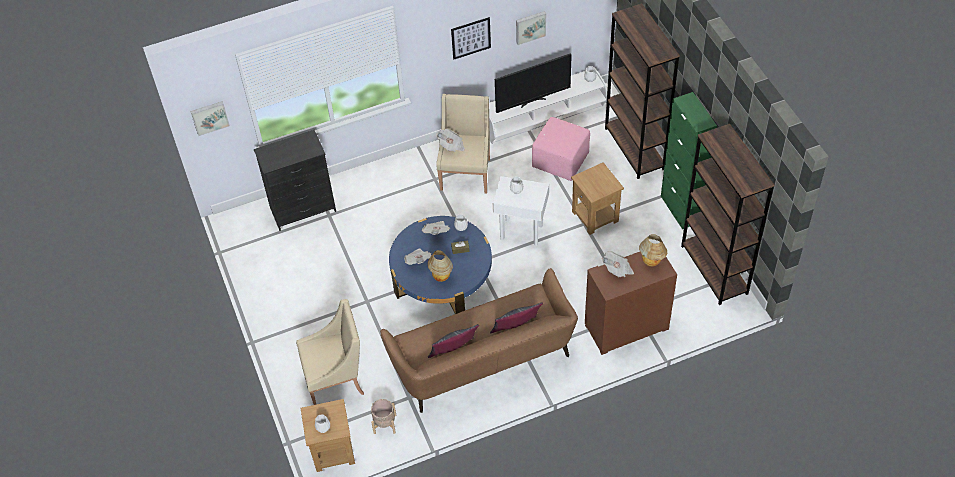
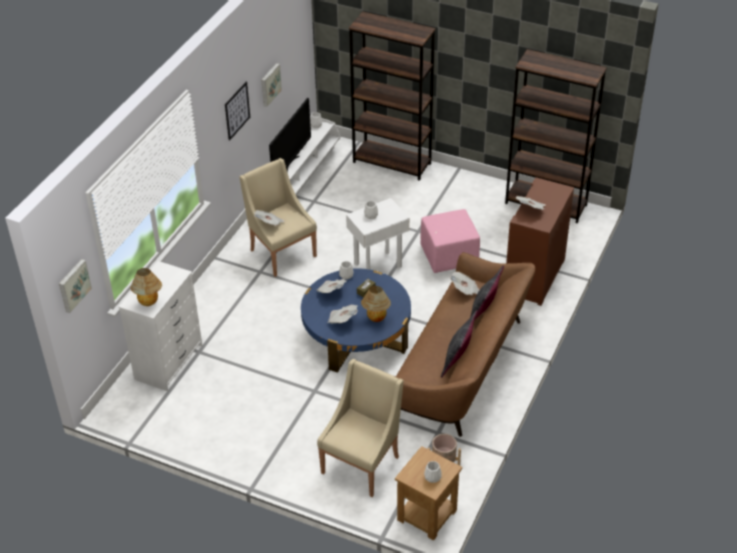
camera: 45 degrees left, 10 degrees down
black dresser [254,130,336,231] -> white dresser [119,261,202,391]
pink ottoman [532,117,590,181] -> pink ottoman moved to [420,209,480,273]
brown side table [571,162,624,235] -> none
table lamp [639,234,667,266] -> table lamp moved to [130,268,162,306]
green cabinet [661,92,717,229] -> none
none -> newspaper [449,272,479,296]

